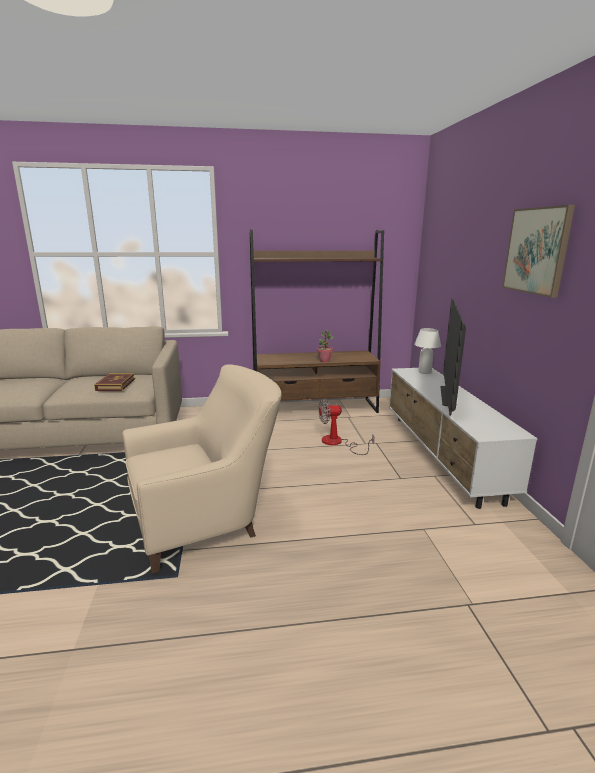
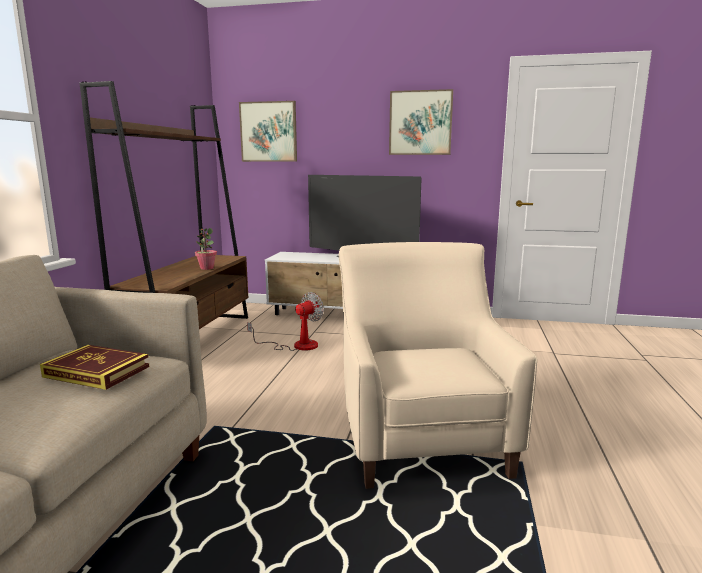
camera: 70 degrees left, 5 degrees down
fan [319,399,375,455] -> fan turned 150 degrees counterclockwise [247,292,324,351]
white table lamp [414,328,441,374] -> none
none -> picture [239,101,297,162]

